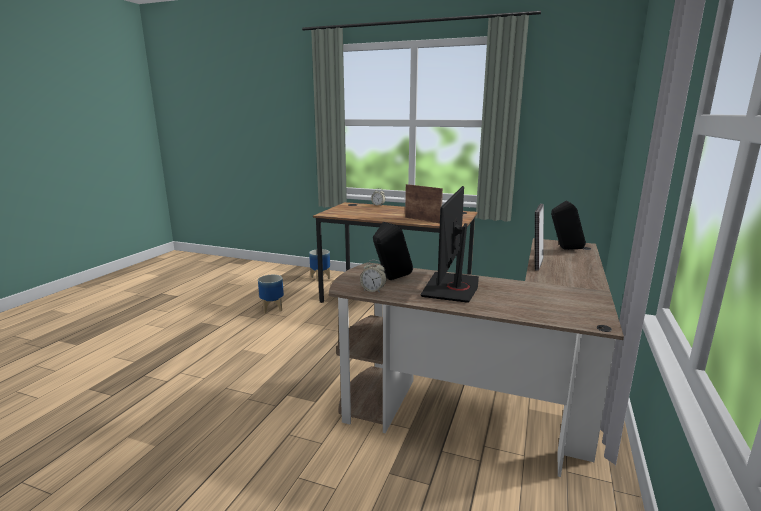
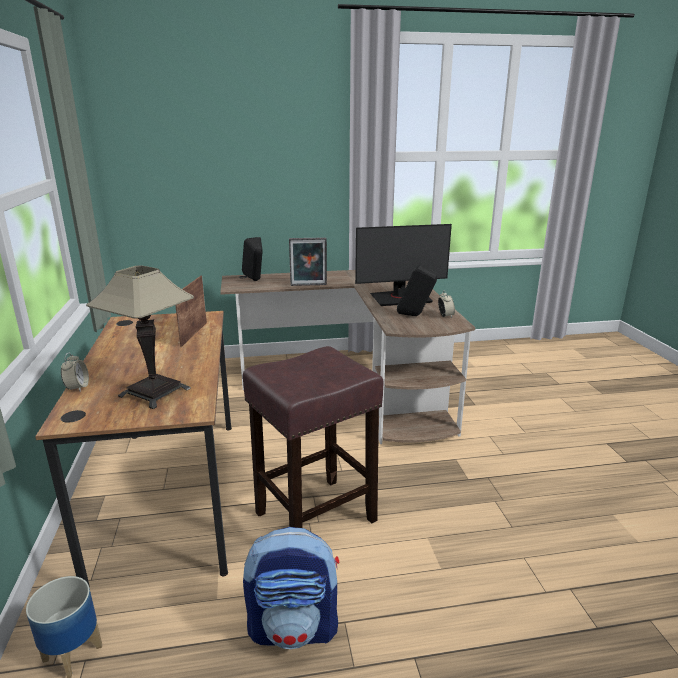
camera: 120 degrees left, 5 degrees up
planter [258,275,284,313] -> backpack [243,527,339,649]
none -> table lamp [86,265,194,409]
none -> brown stool [243,346,384,528]

